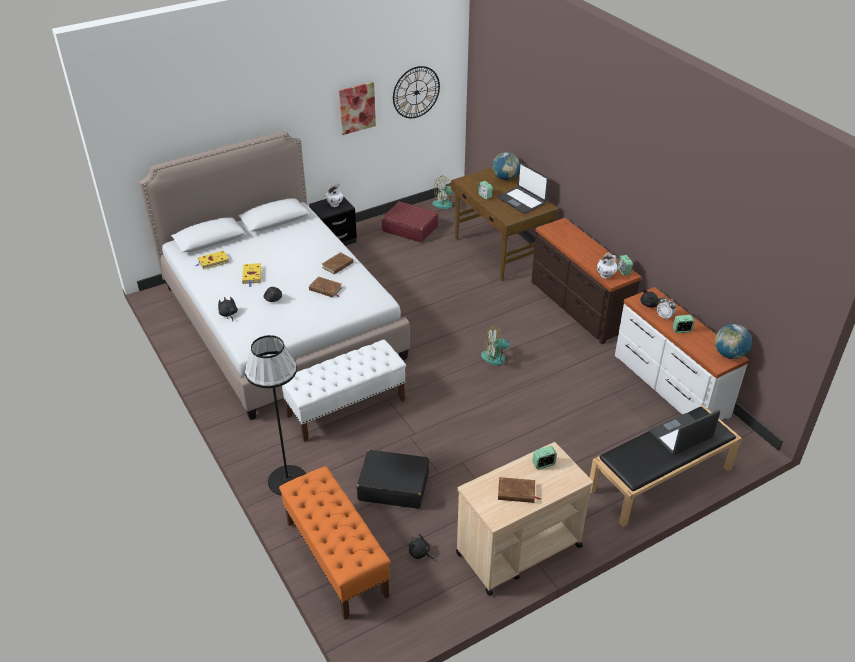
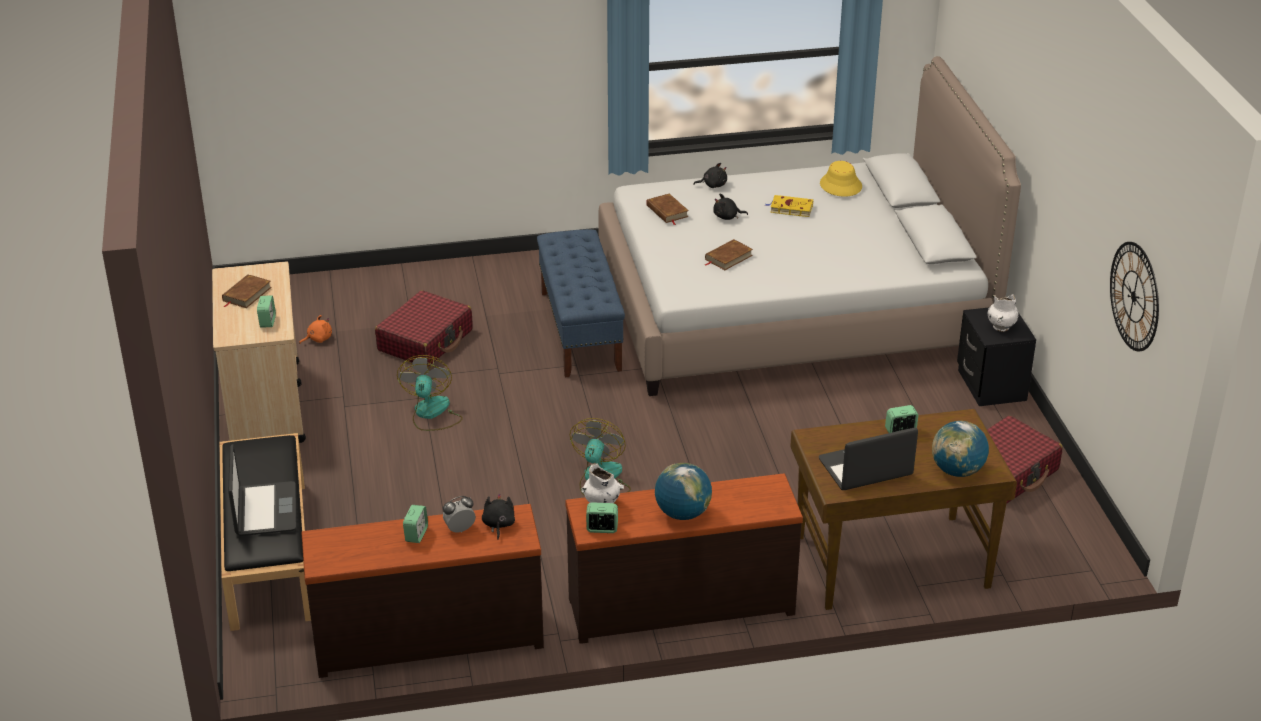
camera: 110 degrees right, 5 degrees down
yellow book [195,250,229,270] -> yellow hat [820,161,862,197]
black floor lamp [245,335,306,496] -> none
orange bench [279,466,391,620] -> none
white bench [282,339,406,442] -> blue bench [537,229,625,377]
brown book [322,252,354,274] -> brown book moved to [646,194,689,225]
picture [339,82,376,135] -> none
black suitcase [357,450,429,509] -> red suitcase [375,290,473,367]
black plush toy [409,534,435,561] -> orange plush toy [299,315,332,344]
fan [432,176,462,209] -> fan moved to [397,355,463,431]
white dresser [615,287,749,420] -> brown dresser [301,504,544,678]
globe [715,324,752,359] -> globe moved to [655,463,712,520]

